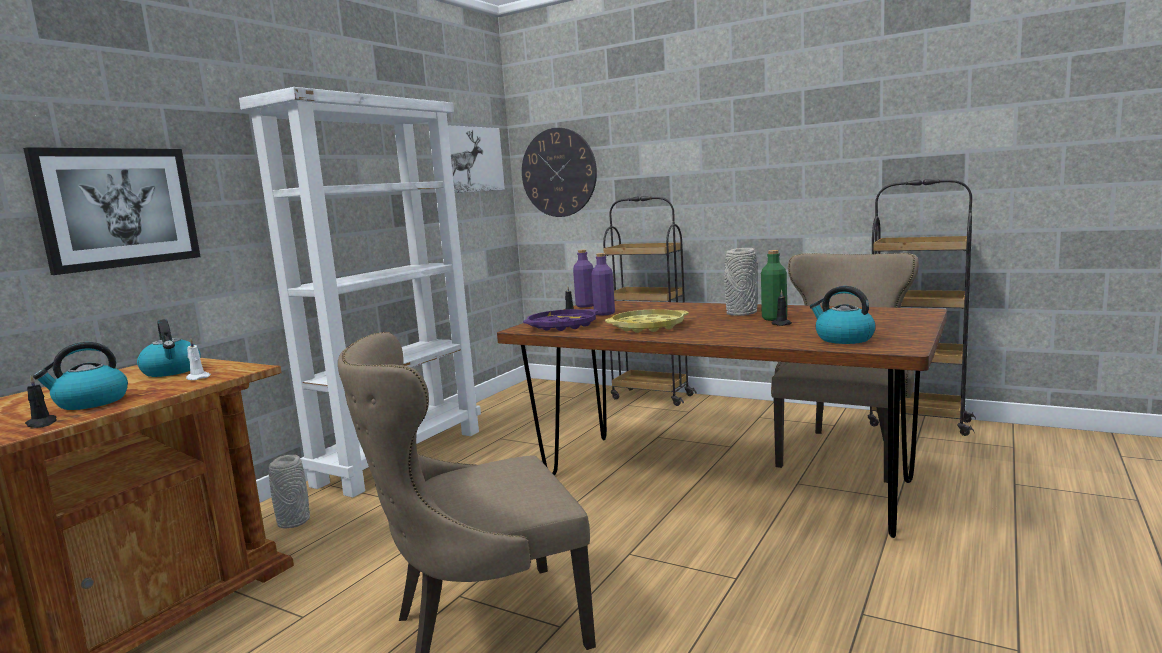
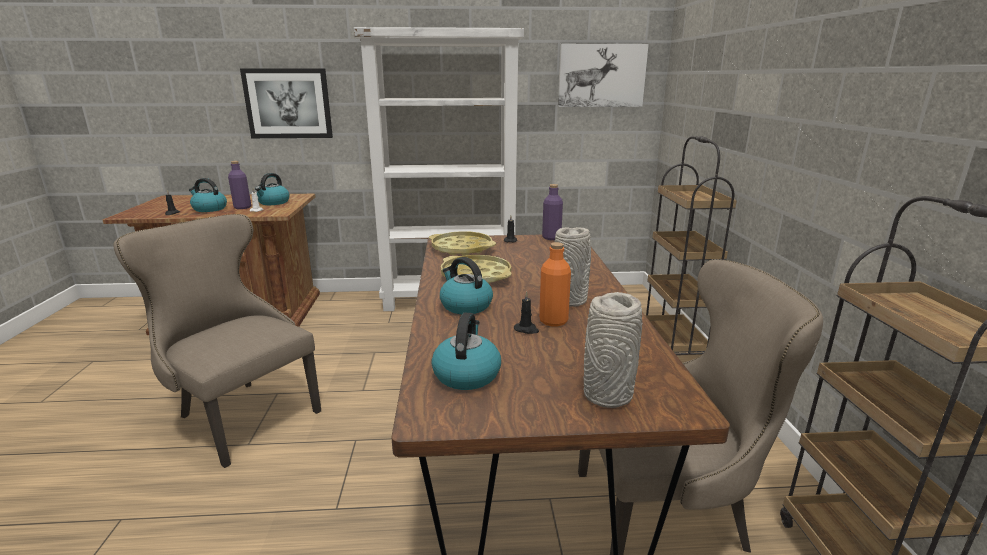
camera: 55 degrees right, 10 degrees up
grey vase [269,455,310,529] -> grey vase moved to [584,292,642,408]
wall clock [522,128,597,217] -> none
purple tray [523,309,598,331] -> yellow tray [429,231,496,256]
purple bottle [591,253,615,315] -> purple bottle moved to [228,161,251,209]
green bottle [761,250,787,321] -> orange bottle [539,242,571,326]
none -> kettle [440,257,493,314]

